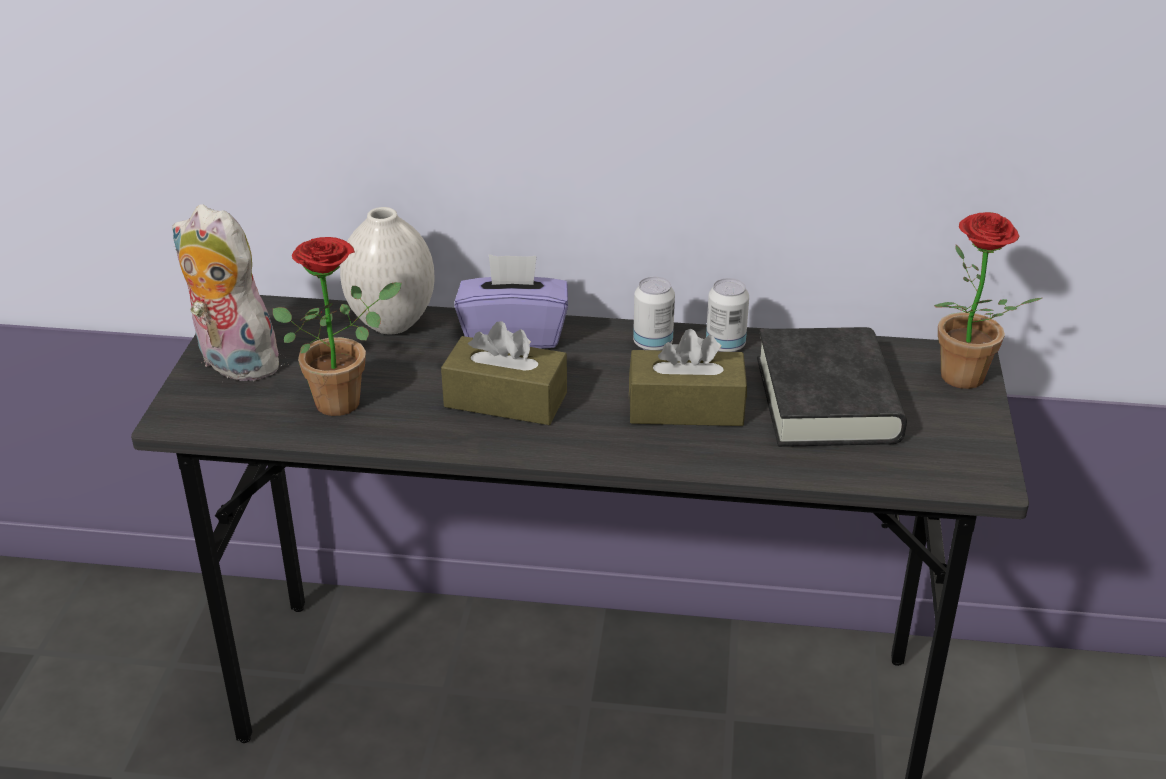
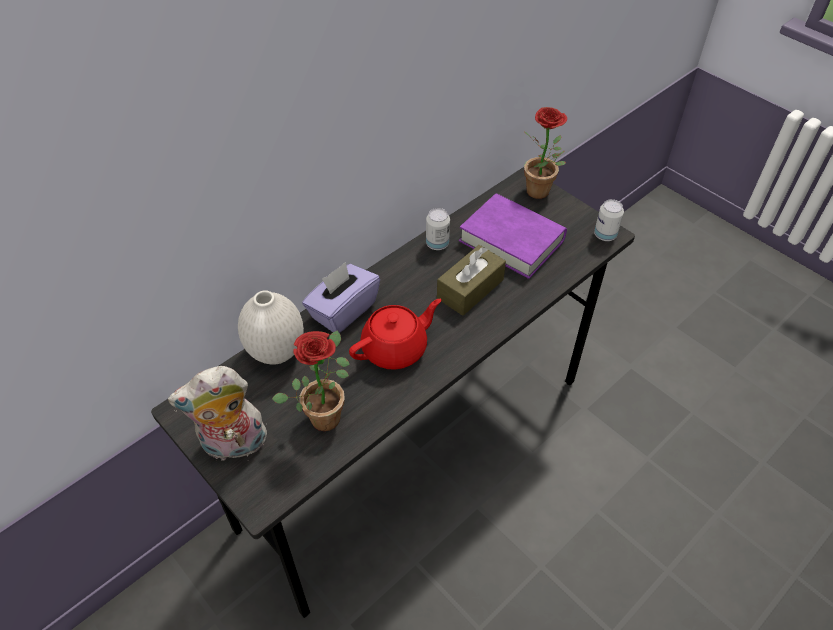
camera: 50 degrees left, 15 degrees up
brown tissue box [441,321,567,425] -> red teapot [349,299,442,370]
can [633,277,675,350] -> can moved to [594,199,624,241]
black book [757,327,907,447] -> purple book [459,193,567,279]

